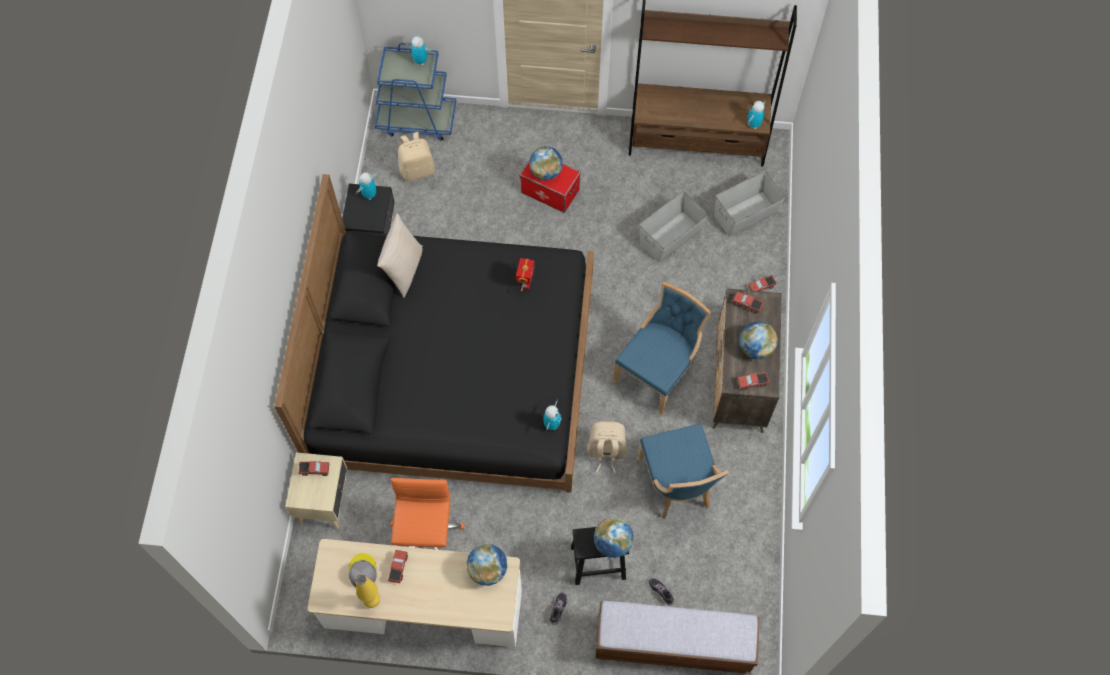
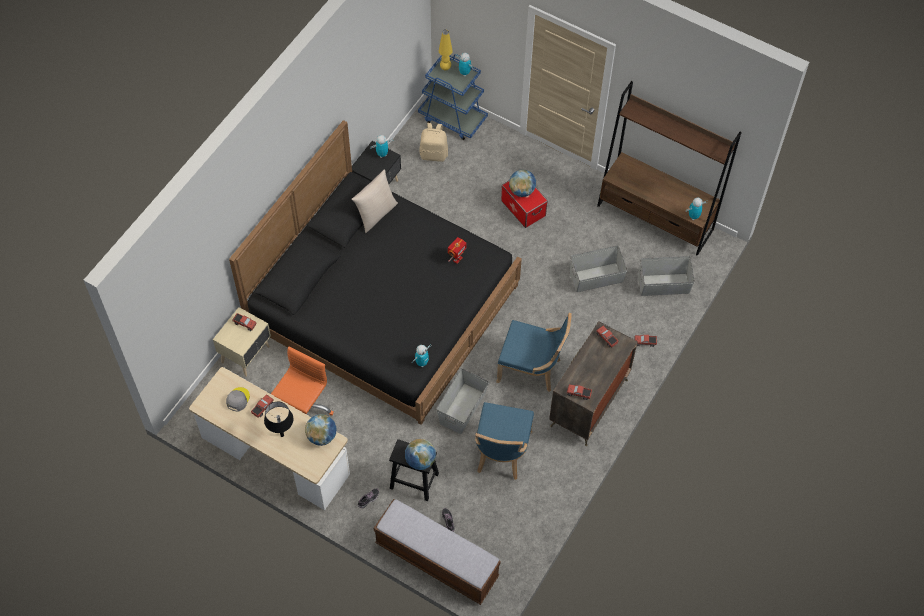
camera: 25 degrees right, 5 degrees down
yellow table lamp [356,575,380,608] -> yellow table lamp moved to [439,30,453,70]
beige backpack [587,421,626,473] -> grey storage box [436,368,489,434]
blue chair [612,282,711,416] -> blue chair turned 45 degrees clockwise [496,313,572,392]
globe [739,321,778,359] -> none
none -> black table lamp [264,402,293,437]

